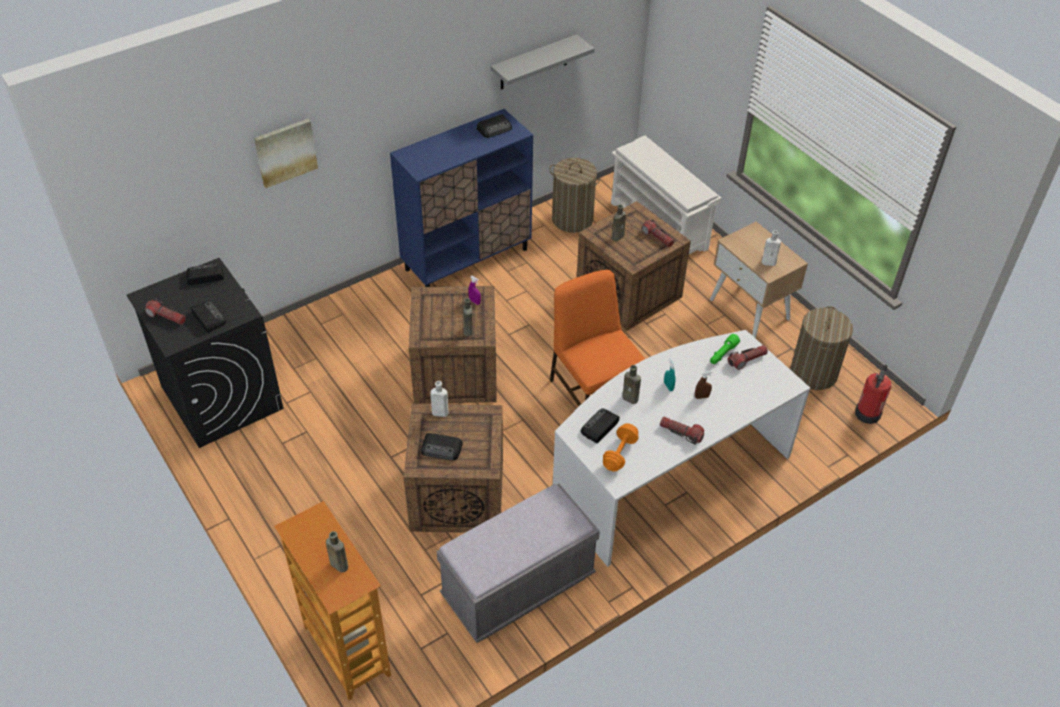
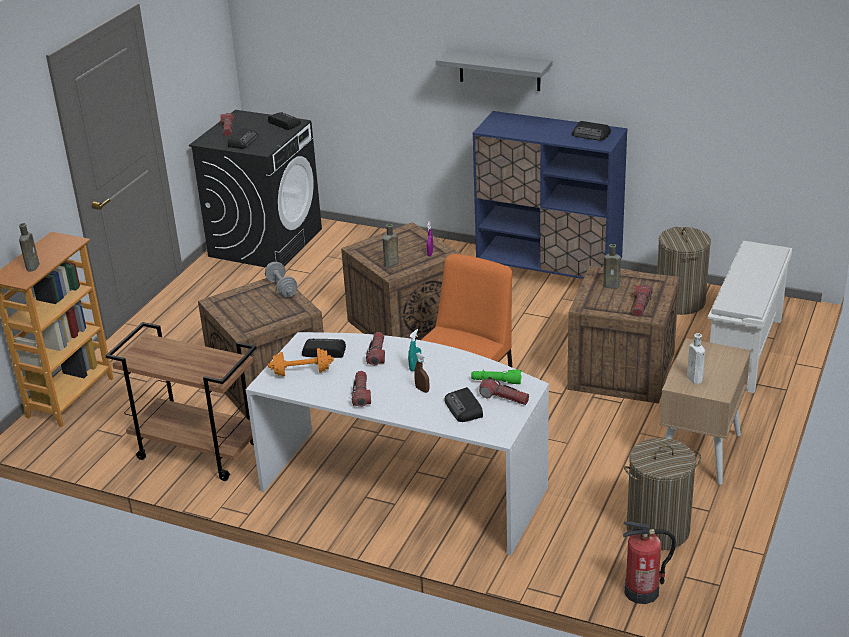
camera: 60 degrees right, 15 degrees down
picture [254,119,318,188] -> none
radio [421,433,463,461] -> radio moved to [444,387,483,422]
white bottle [430,381,449,417] -> grey dumbbell [265,262,297,297]
grey bench [436,484,600,643] -> brown cart [105,322,257,481]
grey shelf [491,34,595,90] -> grey shelf moved to [436,49,552,91]
brown bottle [622,365,641,404] -> flashlight [366,332,385,365]

